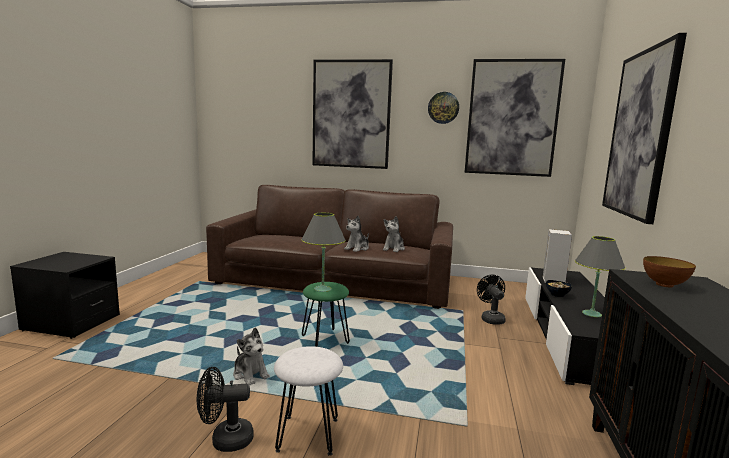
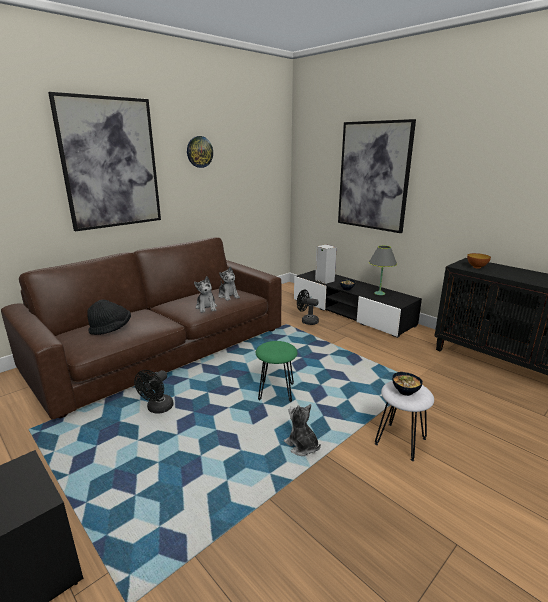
camera: 55 degrees left, 10 degrees up
black fan [197,367,253,452] -> black fan moved to [134,370,174,414]
plush toy [233,328,270,385] -> plush toy turned 120 degrees counterclockwise [284,404,321,456]
grey table lamp [301,213,346,292] -> none
picture [465,59,565,177] -> none
none -> black hat [87,299,131,335]
none -> bowl [392,372,423,396]

